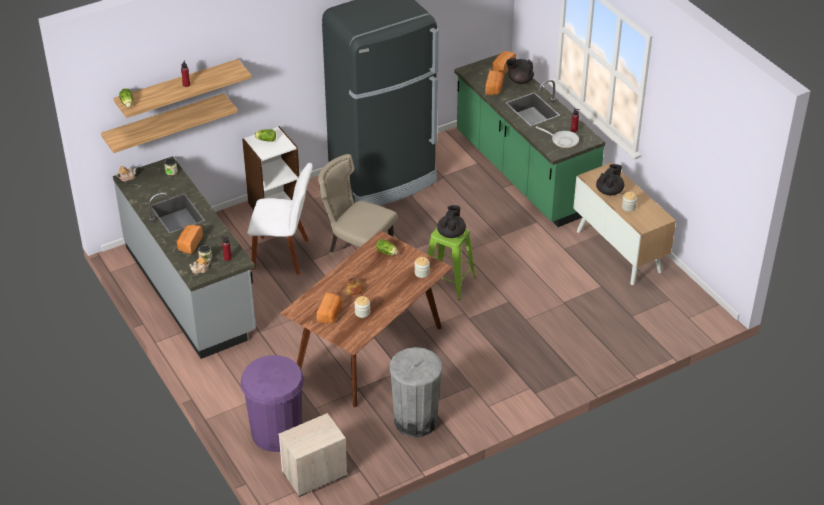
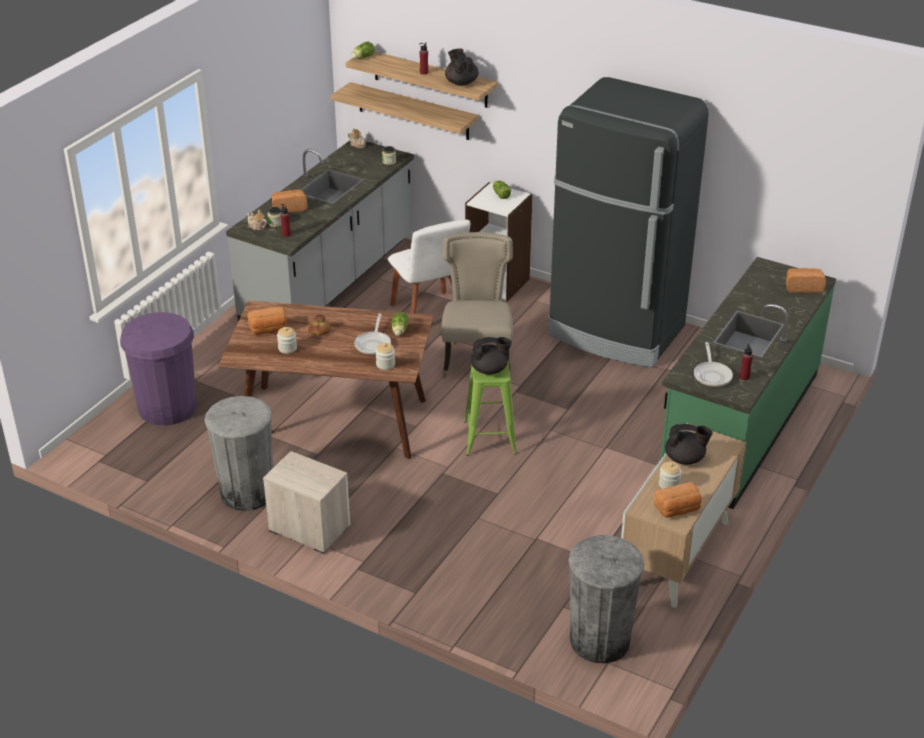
camera: 60 degrees right, 5 degrees down
nightstand [278,413,347,497] -> nightstand moved to [263,451,350,554]
bread [485,70,503,95] -> bread moved to [653,482,702,517]
black teapot [506,58,534,84] -> black teapot moved to [445,48,479,86]
none -> frying pan [354,314,391,355]
none -> grey trash can [568,535,645,663]

